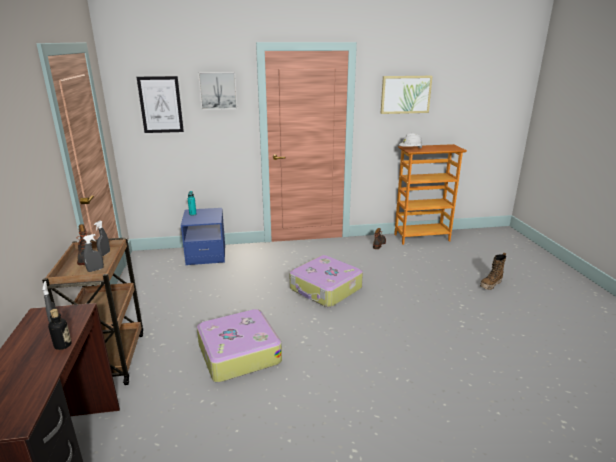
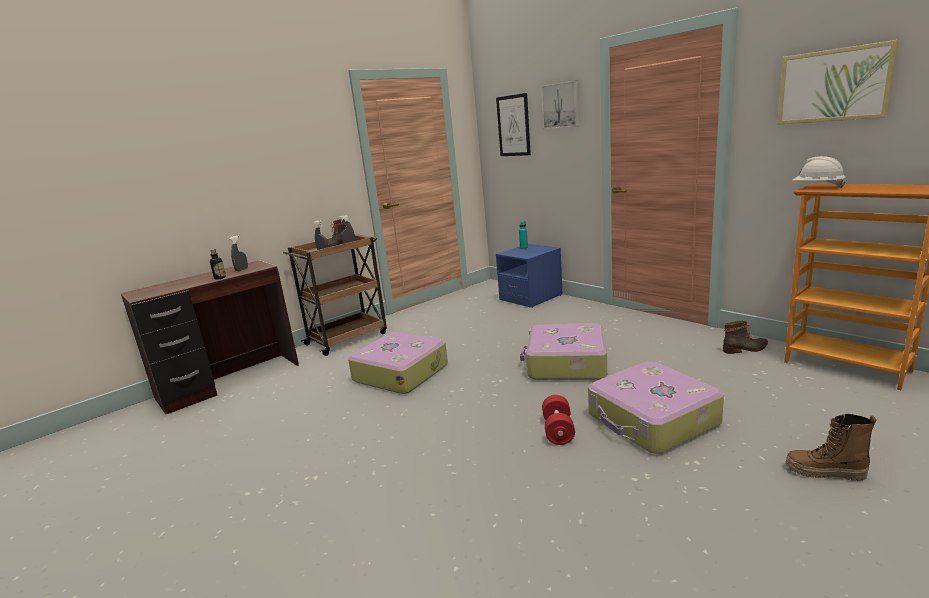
camera: 60 degrees right, 5 degrees down
none -> red dumbbell [542,395,575,445]
none -> suitcase [588,361,724,454]

